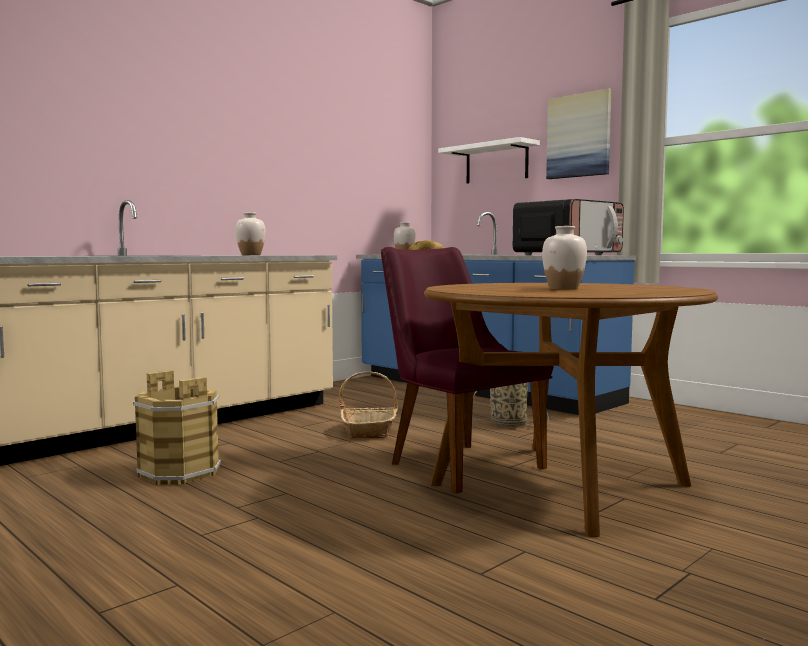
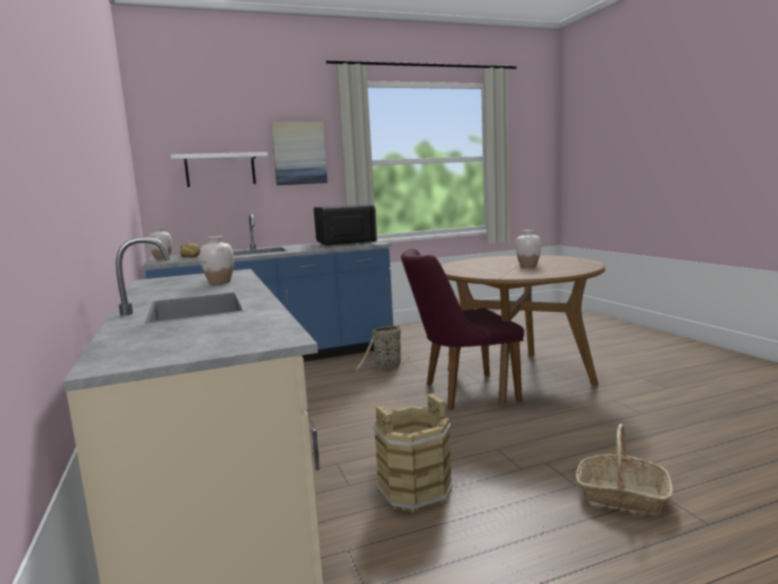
camera: 65 degrees left, 5 degrees up
basket [339,371,398,438] -> basket moved to [576,424,673,514]

